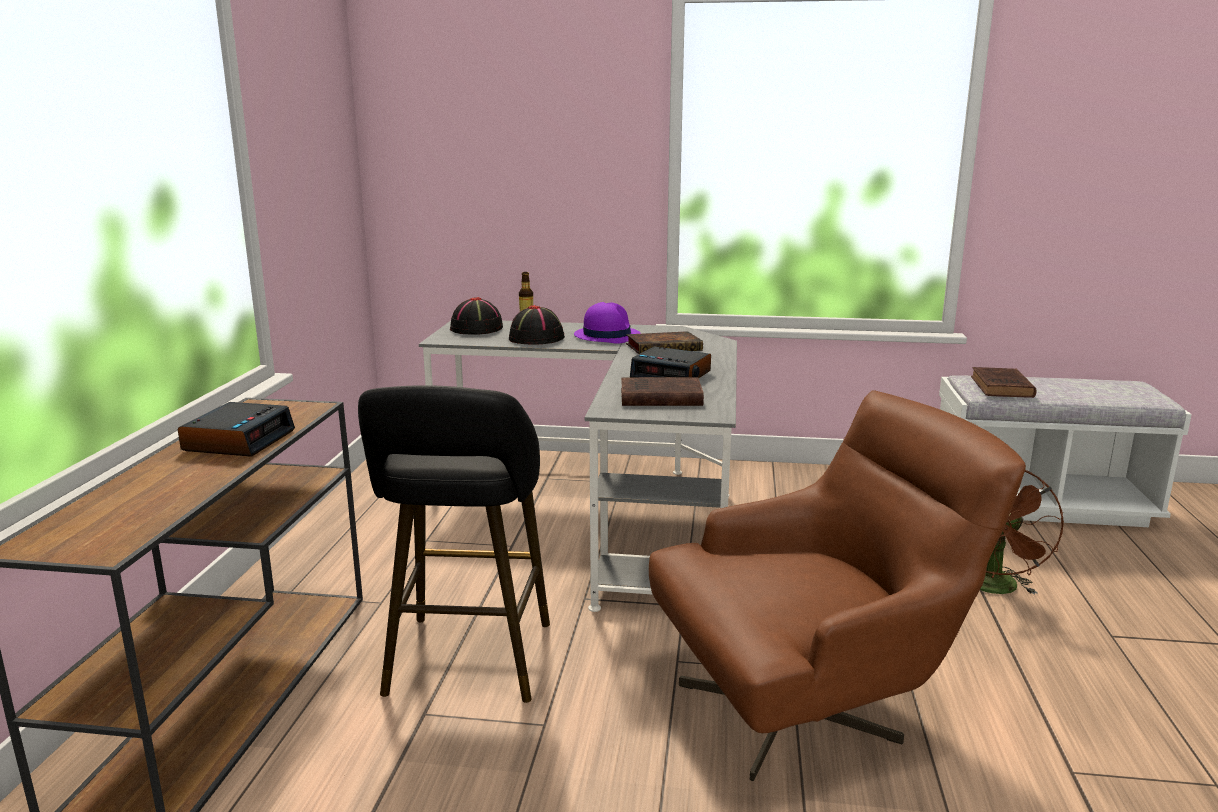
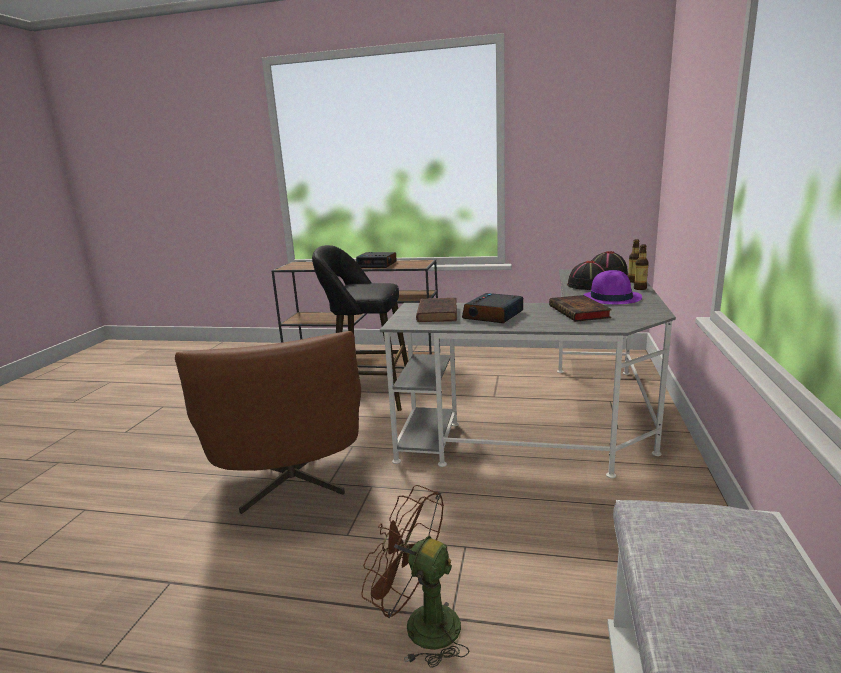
camera: 95 degrees right, 0 degrees up
brown book [971,367,1036,398] -> none
none -> bottle [634,244,649,290]

